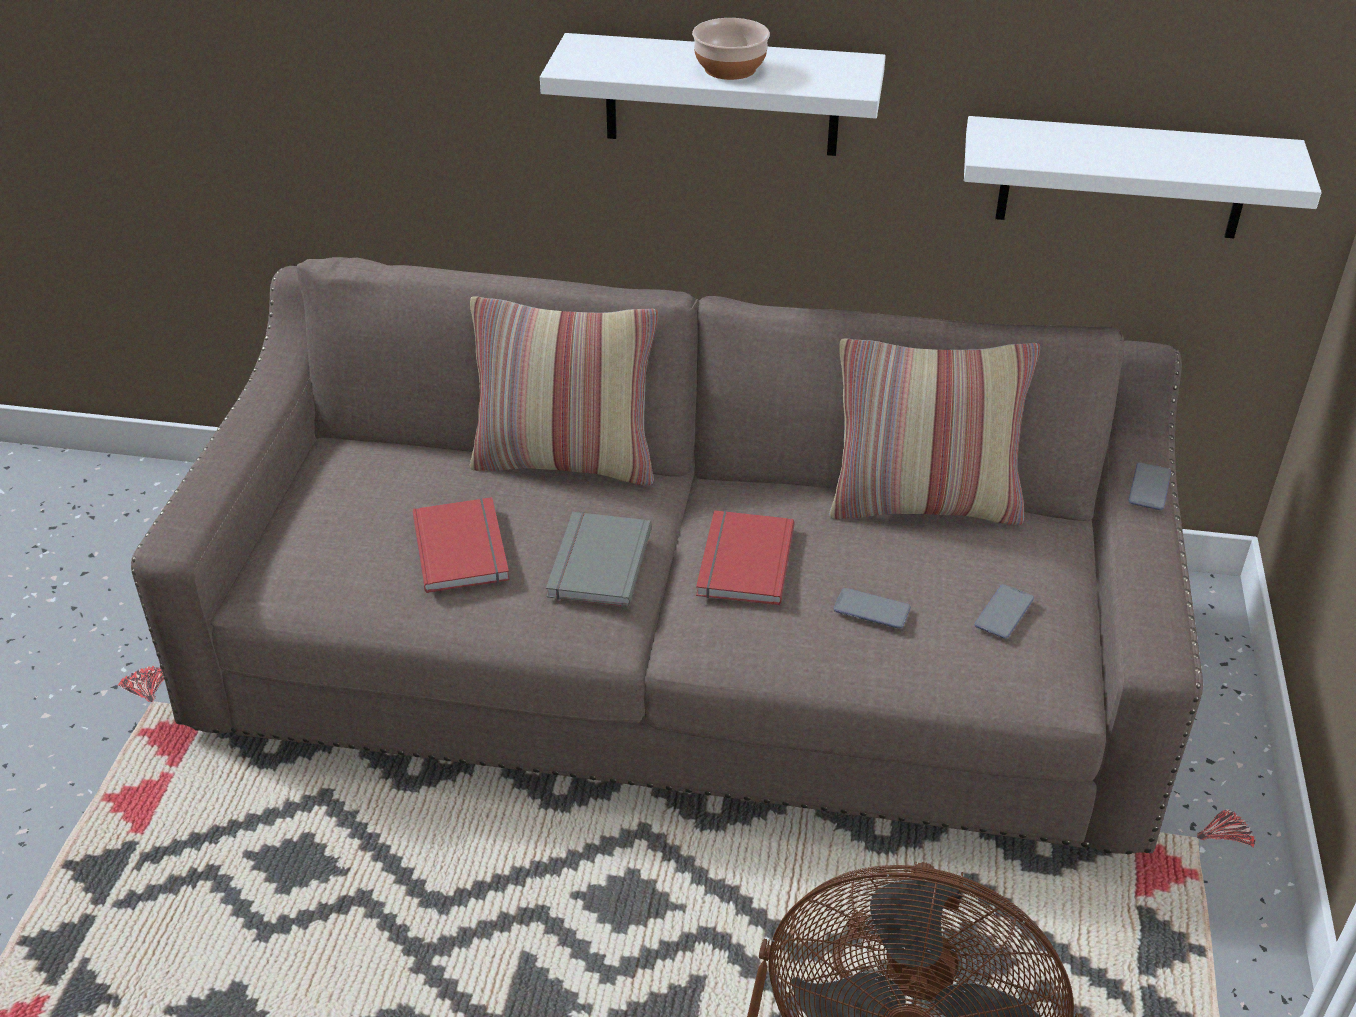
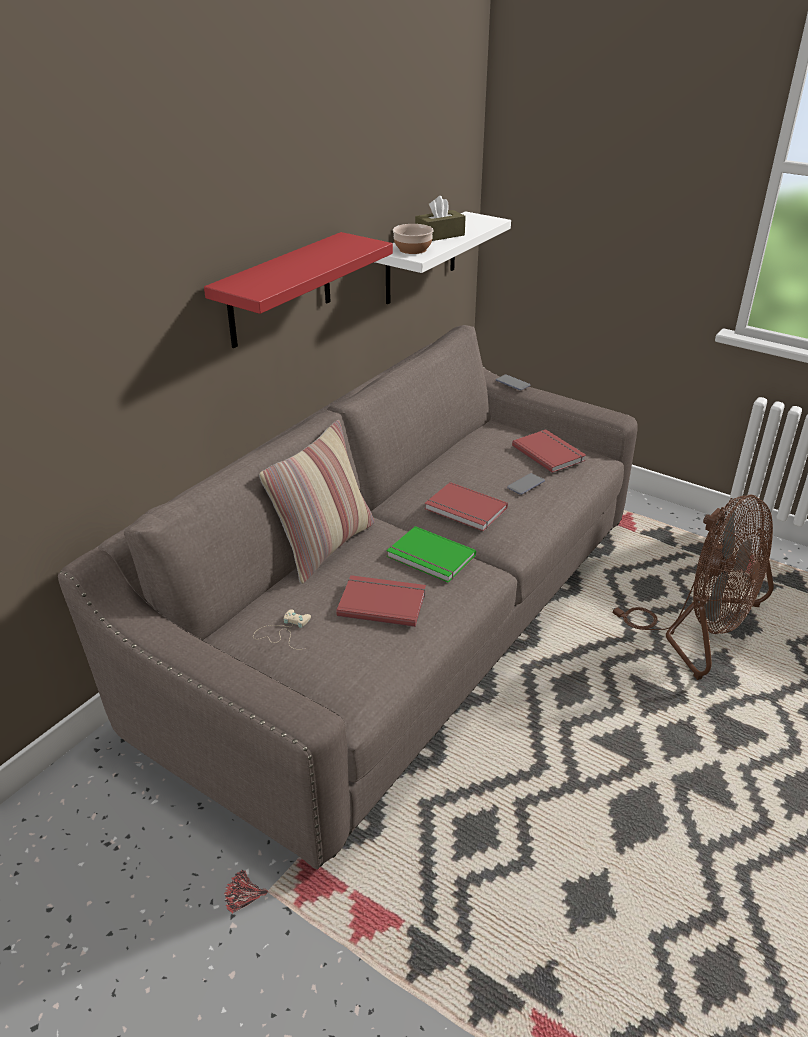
camera: 65 degrees left, 5 degrees down
white shelf [540,33,886,156] -> red shelf [204,232,393,348]
grey book [546,512,652,607] -> green book [387,526,476,583]
bowl [692,18,770,80] -> bowl moved to [393,224,434,254]
pillow [829,338,1040,525] -> none
phone [974,584,1034,639] -> red book [512,429,586,473]
none -> beige game controller [253,609,311,650]
none -> brown tissue box [415,196,466,241]

